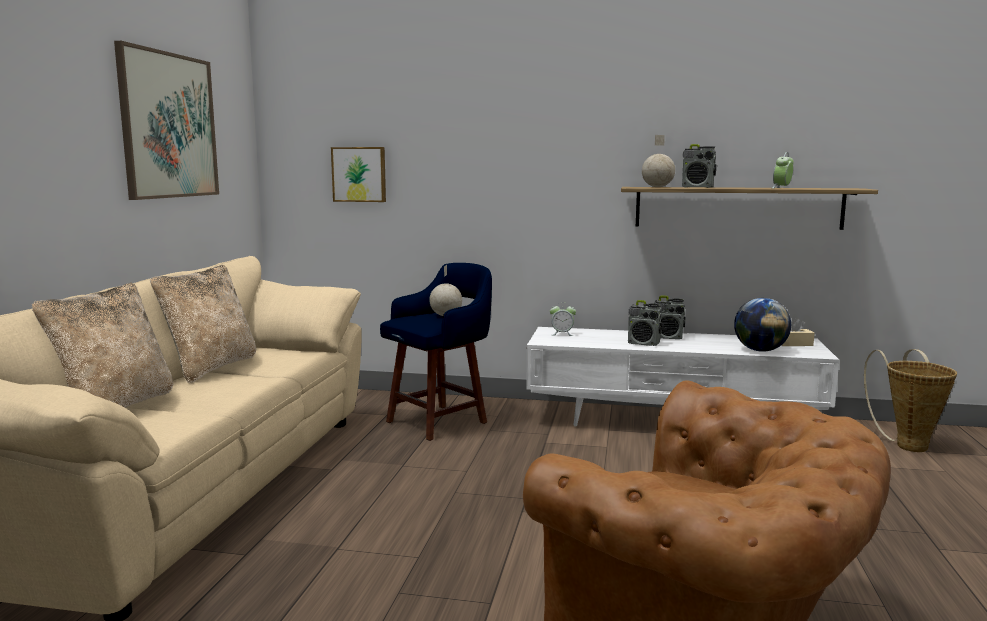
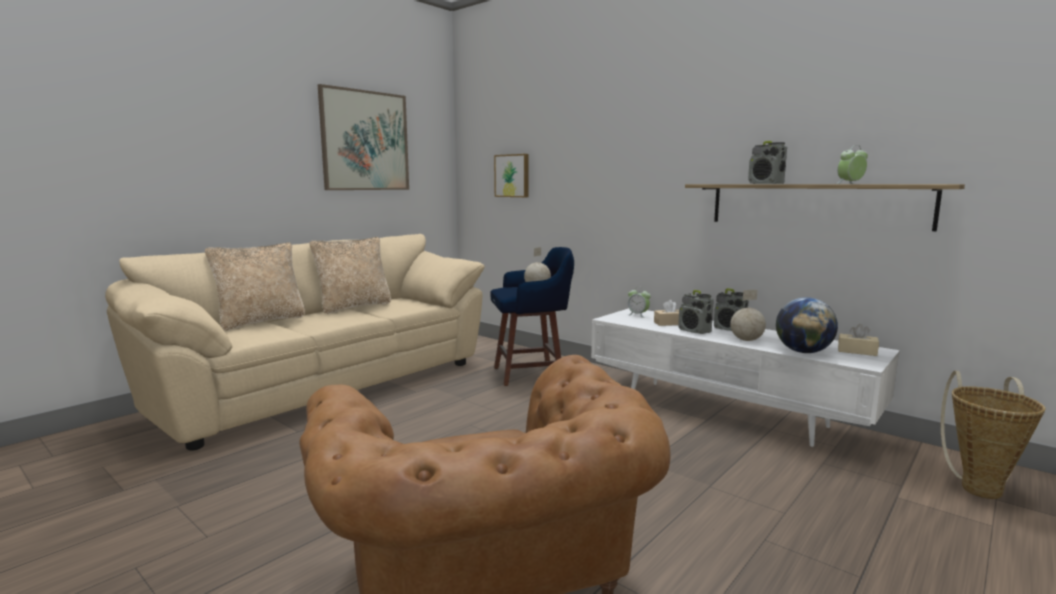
camera: 30 degrees right, 0 degrees up
globe [642,135,675,187] -> globe moved to [730,290,766,341]
none -> beige tissue box [654,300,679,326]

